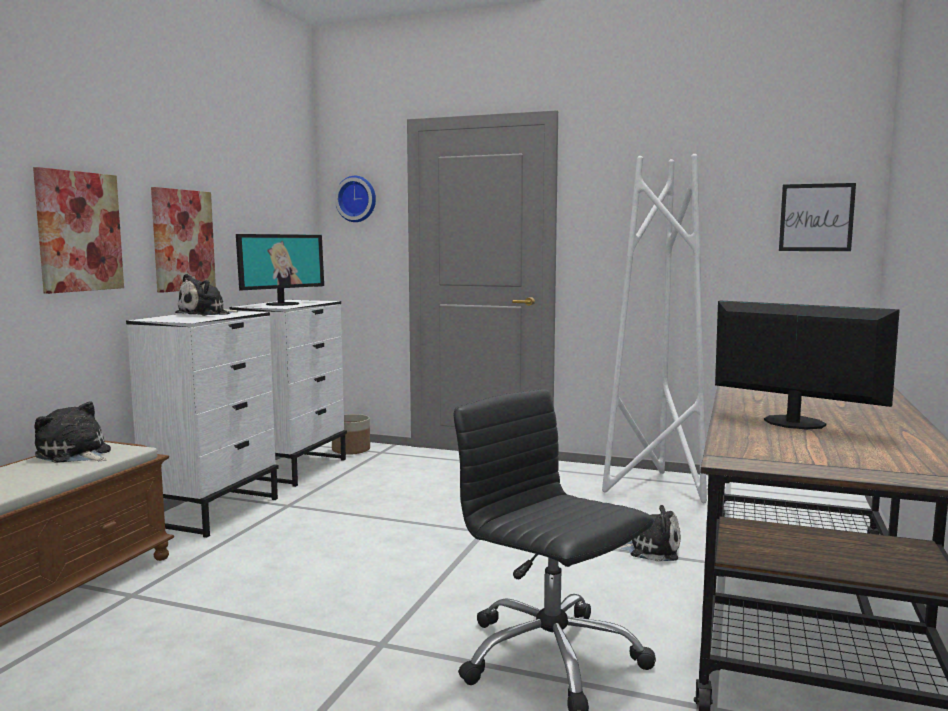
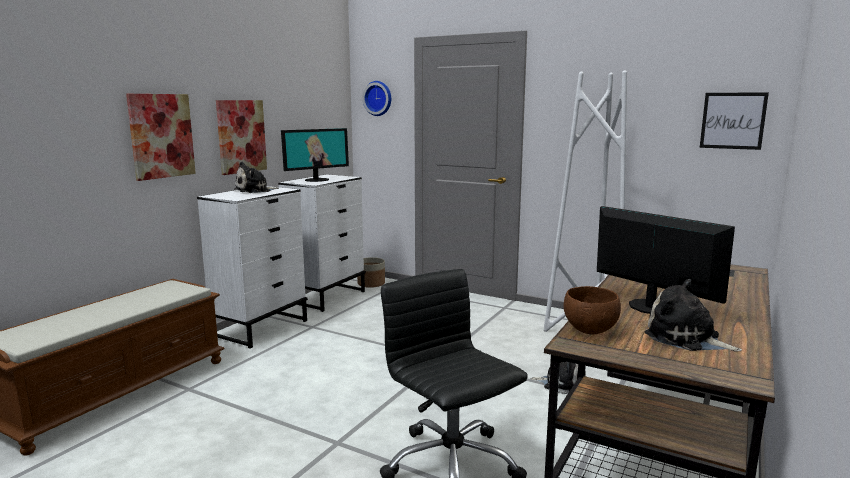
camera: 10 degrees right, 5 degrees up
plush toy [34,401,111,463] -> plush toy moved to [645,279,742,351]
none -> brown bowl [564,286,621,334]

